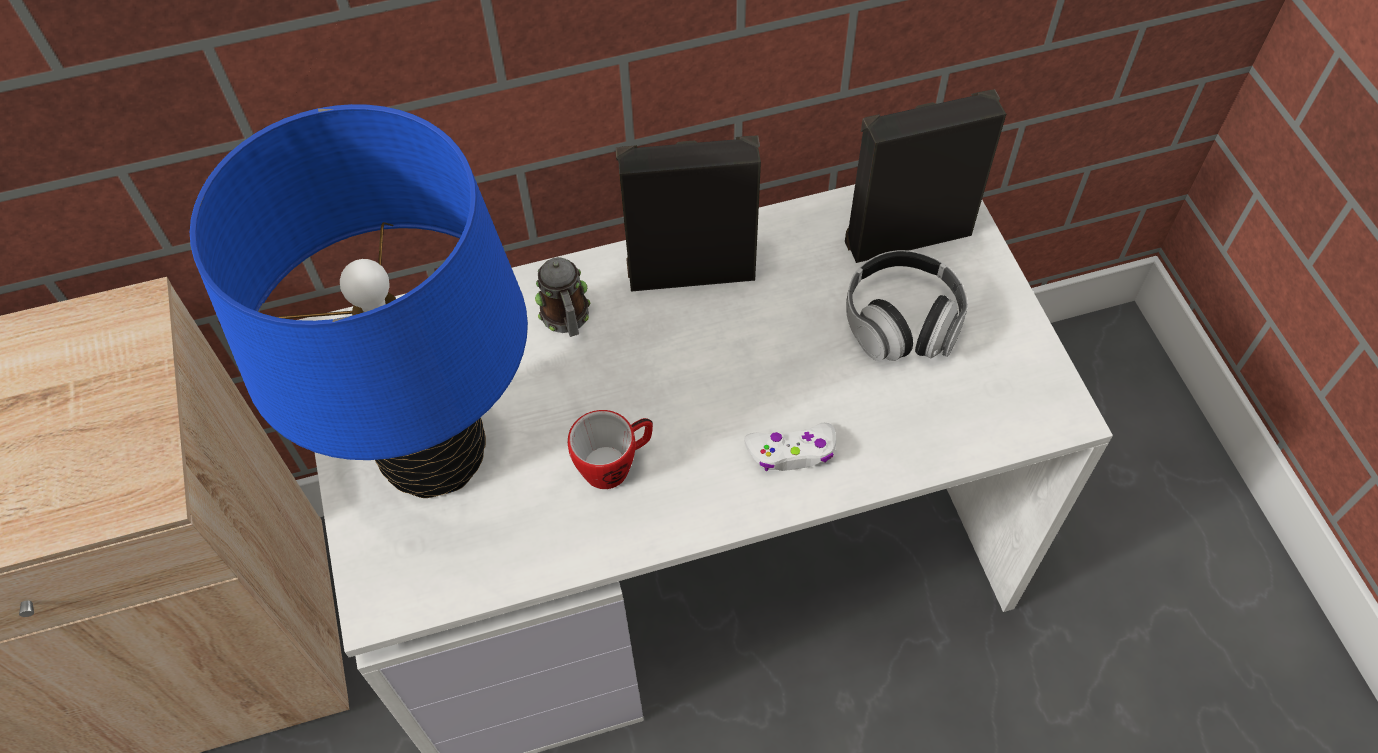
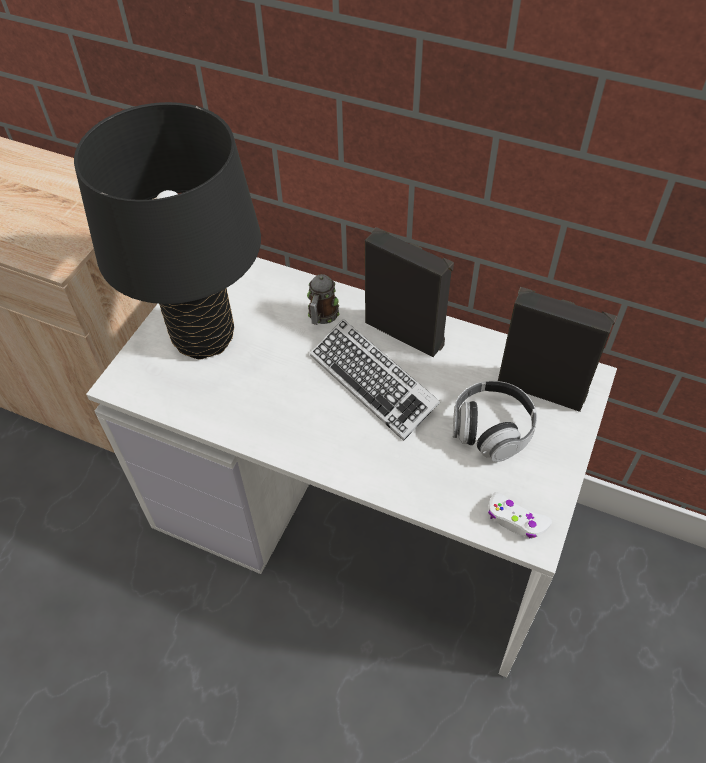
camera: 40 degrees right, 5 degrees down
blue table lamp [190,104,528,498] -> black table lamp [74,102,261,360]
mug [568,410,653,489] -> none
white game controller [744,423,836,471] -> white game controller moved to [488,492,552,539]
none -> keyboard [310,319,440,441]

